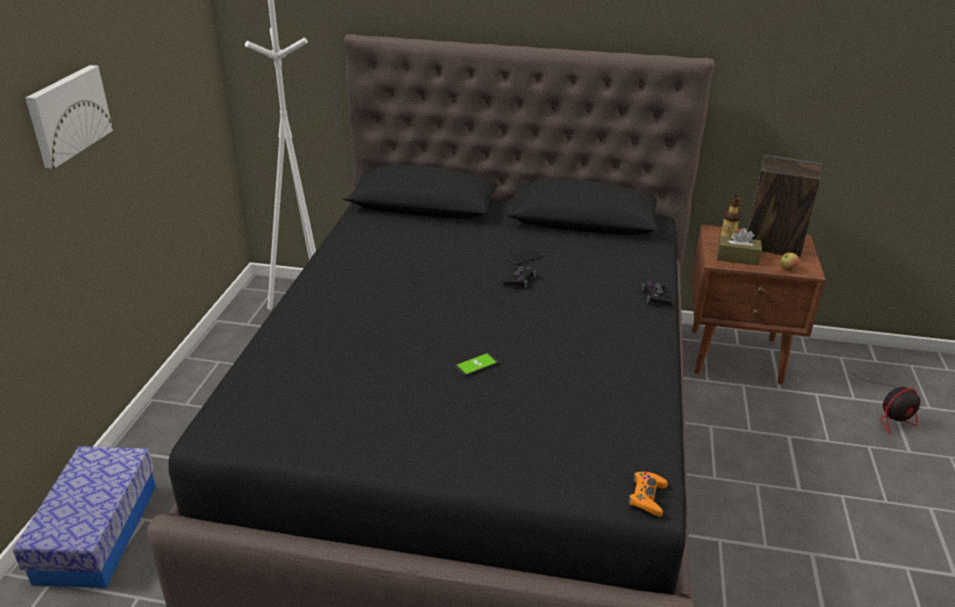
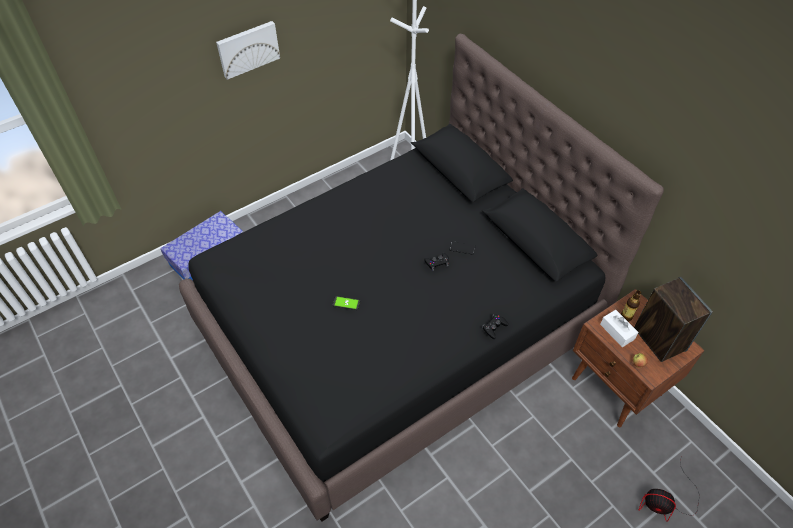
camera: 45 degrees right, 20 degrees up
orange game controller [628,472,668,516] -> none
brown tissue box [717,228,762,265] -> white tissue box [600,310,638,347]

